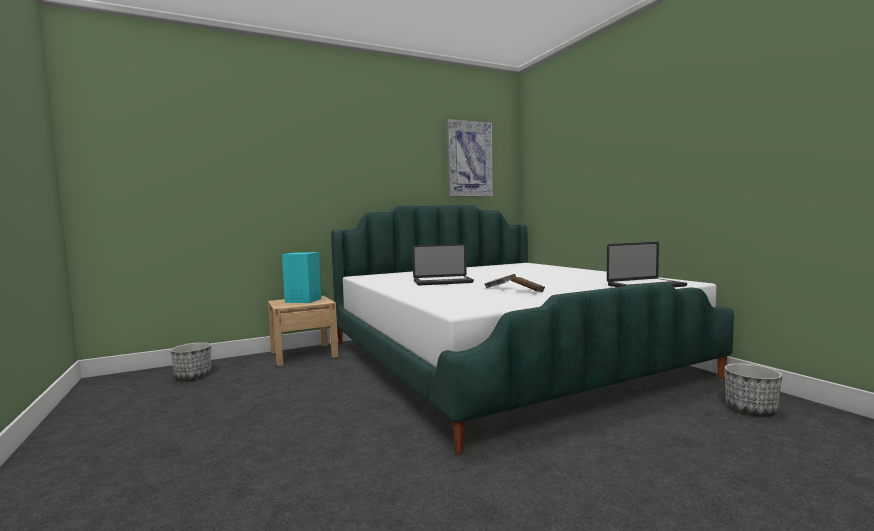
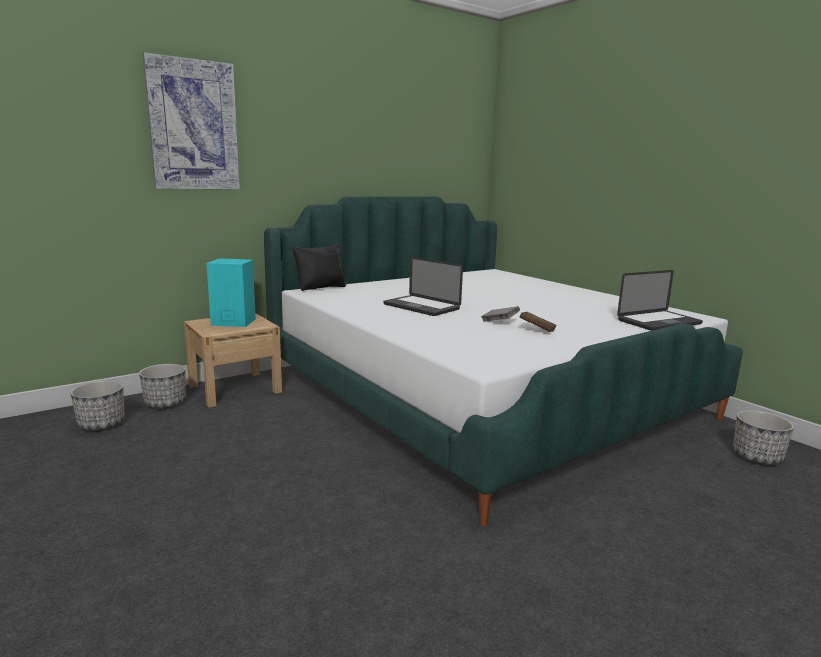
camera: 10 degrees left, 10 degrees up
laptop [412,244,474,285] -> laptop turned 60 degrees clockwise [383,257,463,316]
picture [446,119,493,196] -> picture moved to [143,52,240,189]
none -> planter [139,364,186,409]
none -> black pillow [292,244,346,291]

